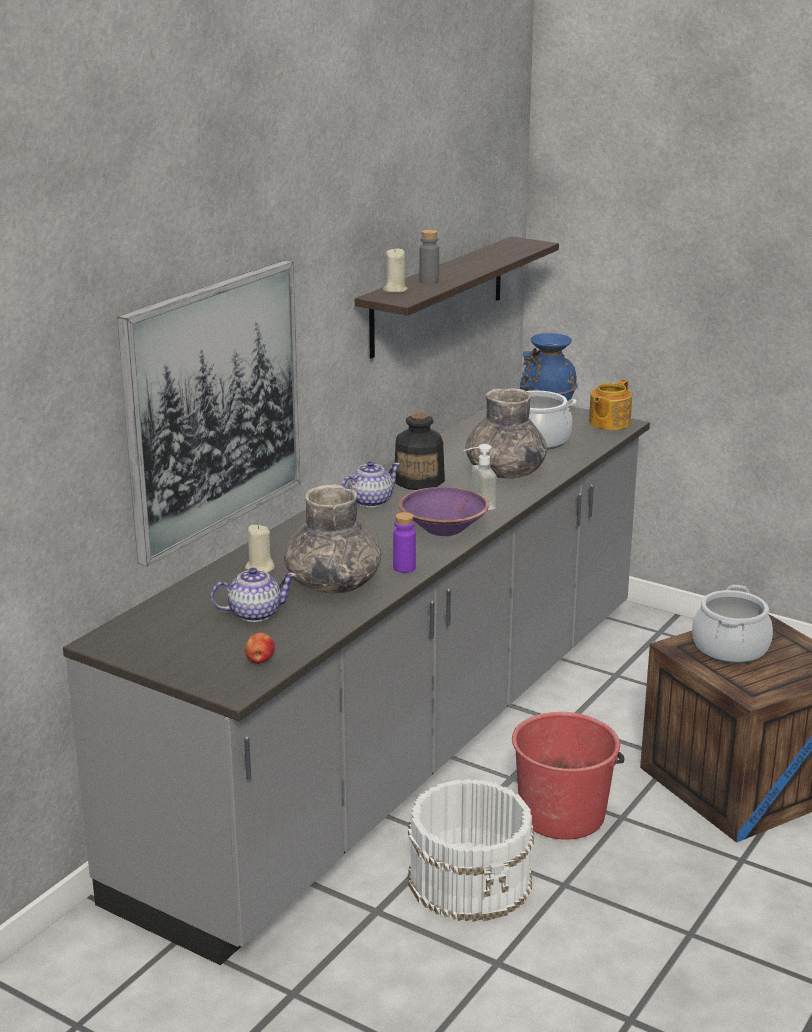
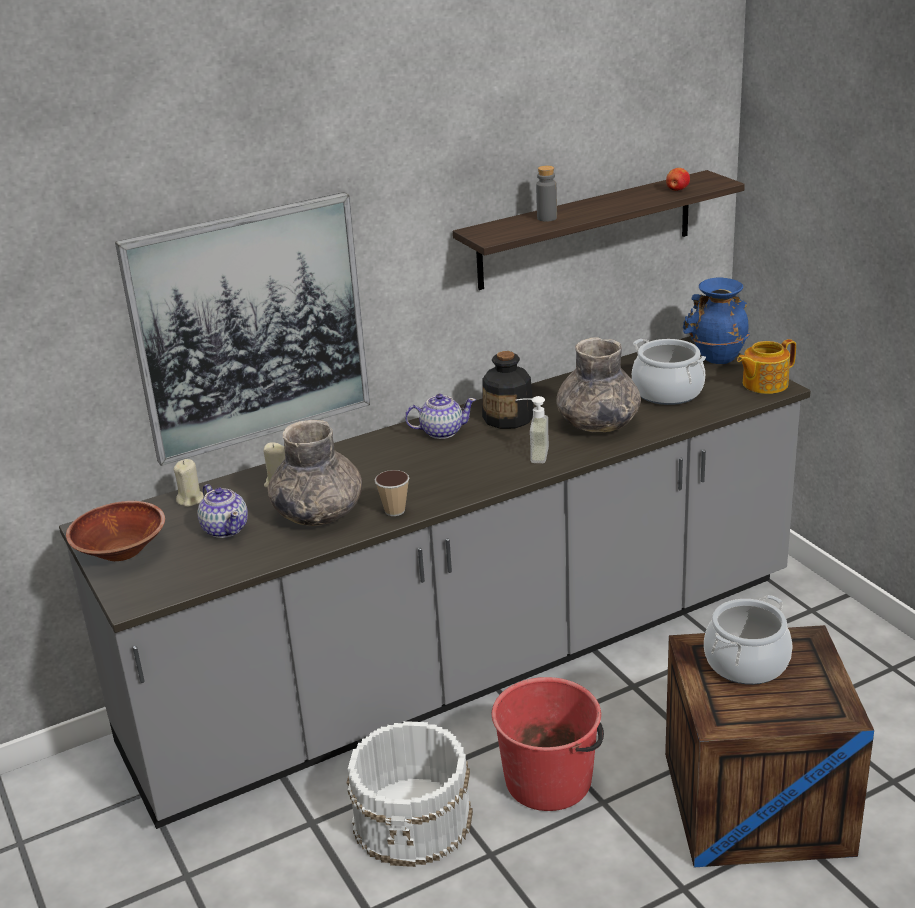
camera: 30 degrees right, 5 degrees up
teapot [211,567,296,622] -> teapot turned 45 degrees clockwise [197,484,248,538]
apple [245,633,275,664] -> apple moved to [666,168,690,191]
beige candle [383,249,408,293] -> beige candle moved to [174,459,204,507]
purple bottle [393,512,416,573] -> cup [375,470,409,516]
purple bowl [398,487,489,536] -> none
none -> brown bowl [66,501,165,561]

